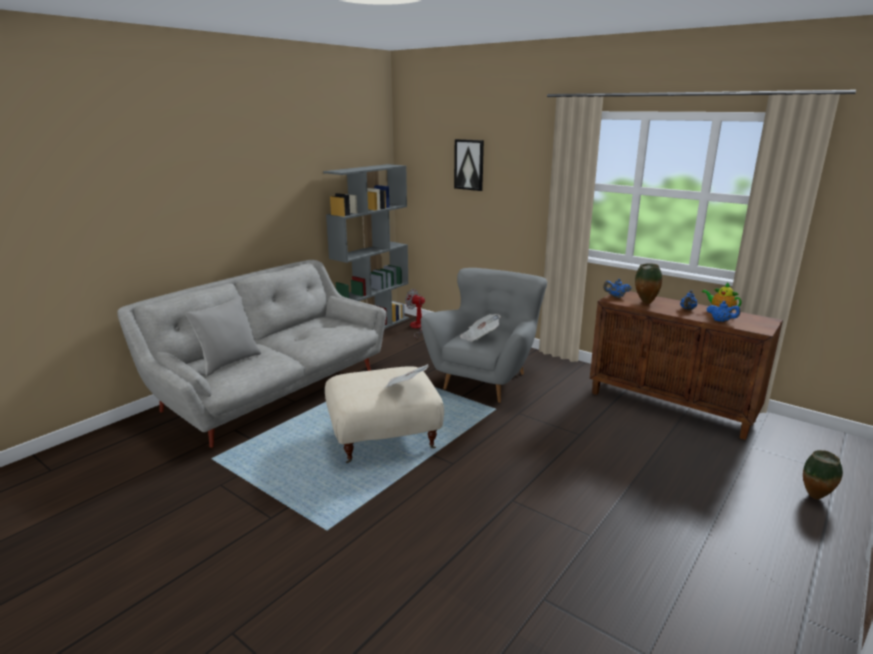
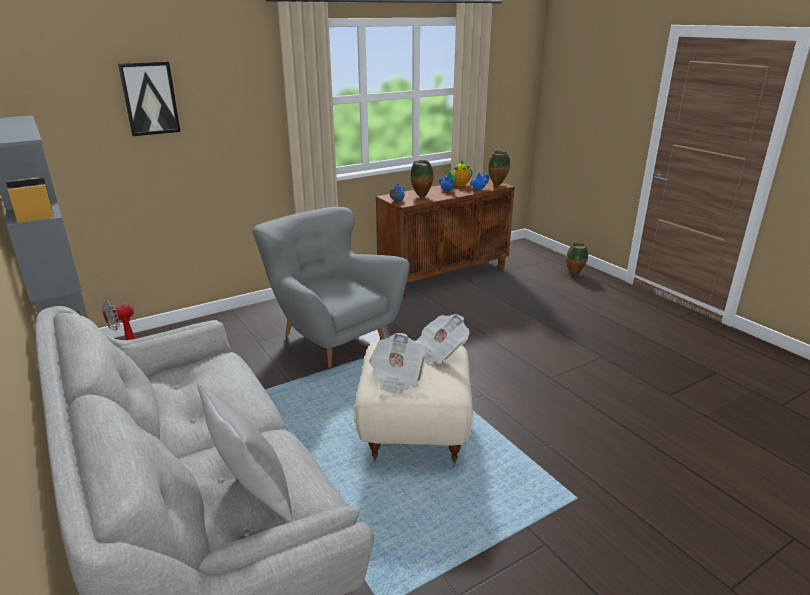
camera: 70 degrees left, 5 degrees up
newspaper [460,314,501,342] -> newspaper moved to [369,333,427,394]
none -> vase [488,151,510,186]

